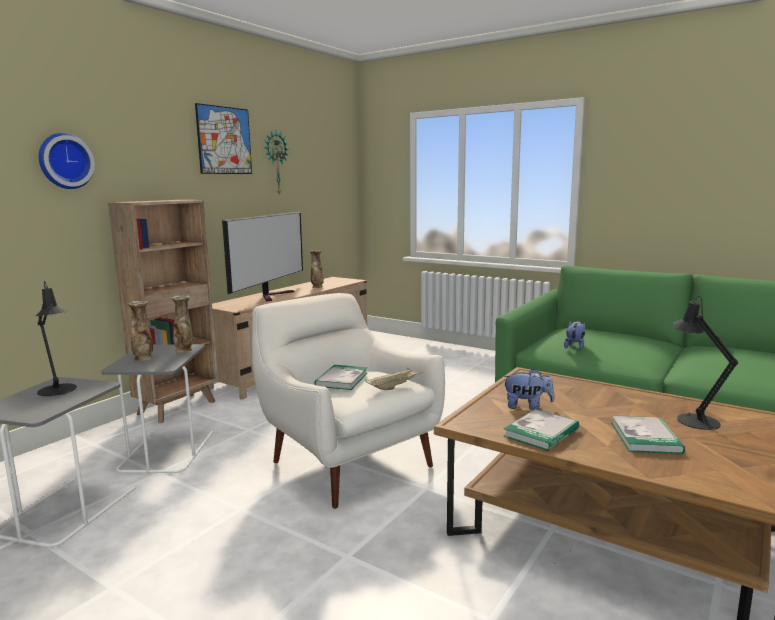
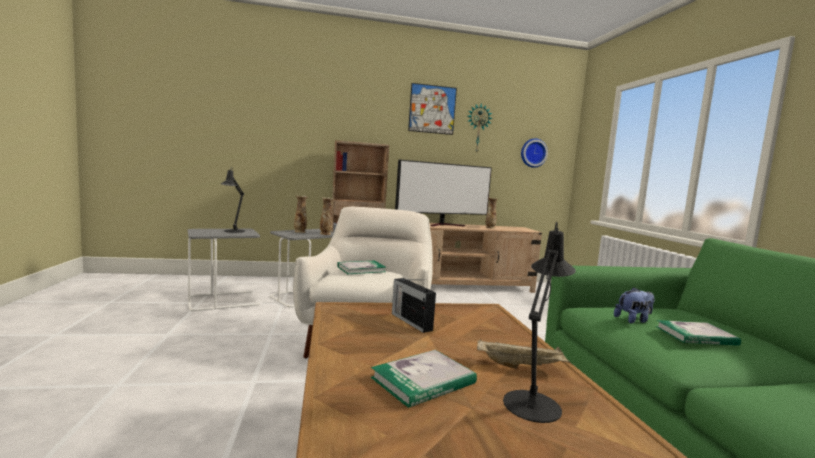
camera: 45 degrees right, 5 degrees down
wall clock [39,133,95,189] -> wall clock moved to [521,138,548,168]
beige tray [365,367,421,390] -> beige tray moved to [477,340,570,368]
plush toy [503,369,554,410] -> radio [392,278,436,333]
book [503,409,579,451] -> book moved to [656,320,741,346]

